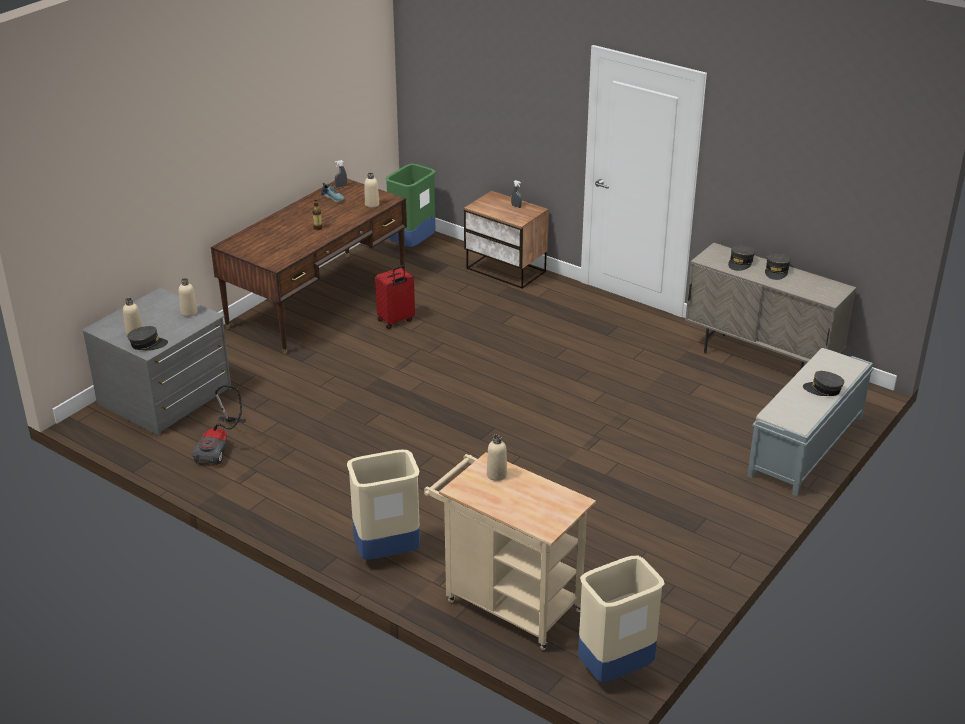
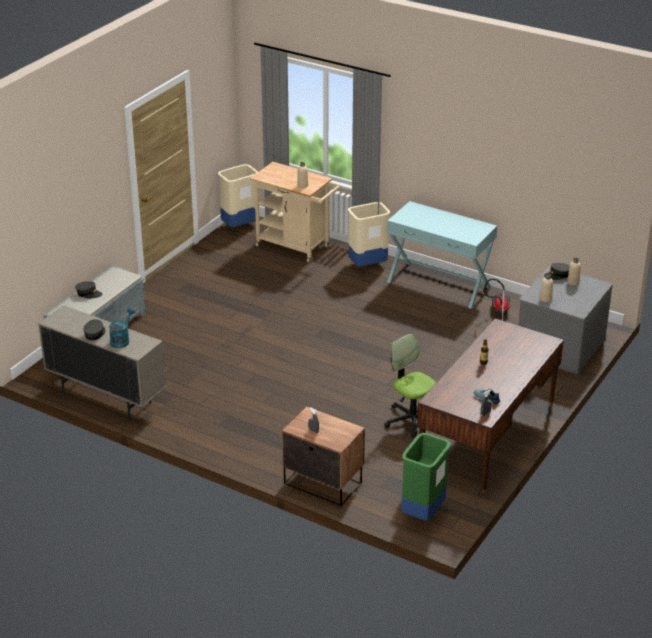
camera: 175 degrees right, 0 degrees up
beige bottle [364,173,379,208] -> none
red suitcase [375,265,415,329] -> office chair [384,334,436,438]
grey cap [728,245,755,271] -> turquoise watering can [109,308,135,348]
none -> turquoise console table [387,201,497,309]

